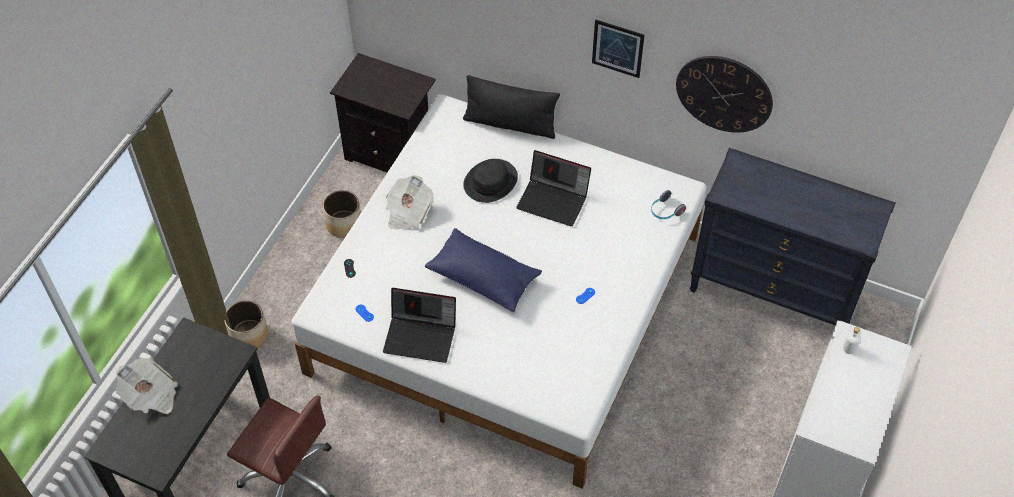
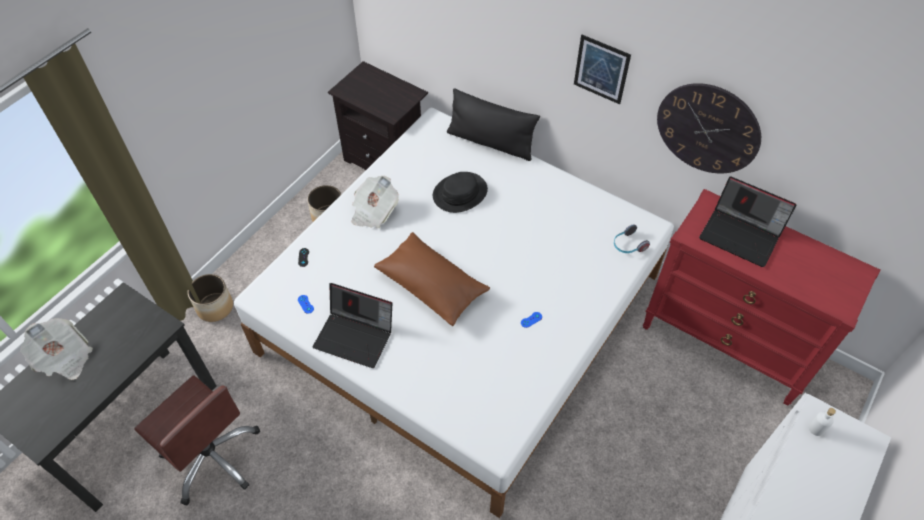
camera: 10 degrees right, 0 degrees up
blue pillow [425,228,542,312] -> brown pillow [374,232,490,326]
laptop [516,150,591,226] -> laptop moved to [699,176,796,267]
black dresser [690,148,895,326] -> red dresser [643,189,880,406]

